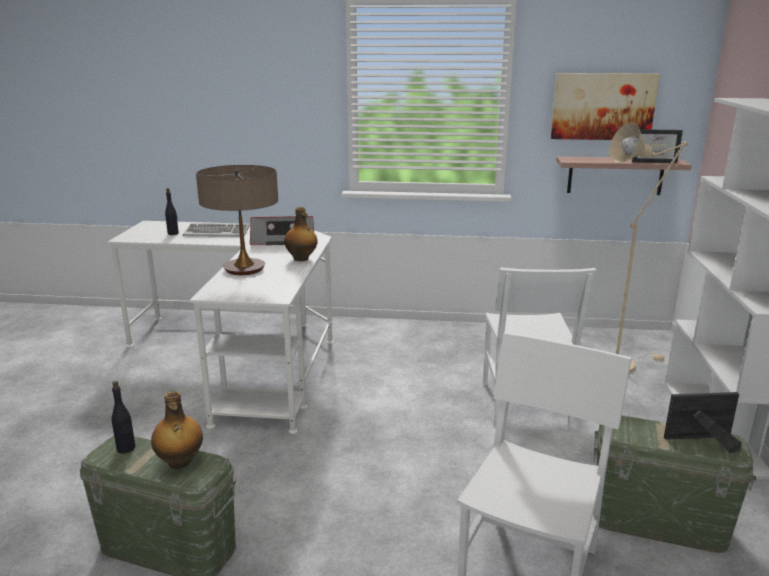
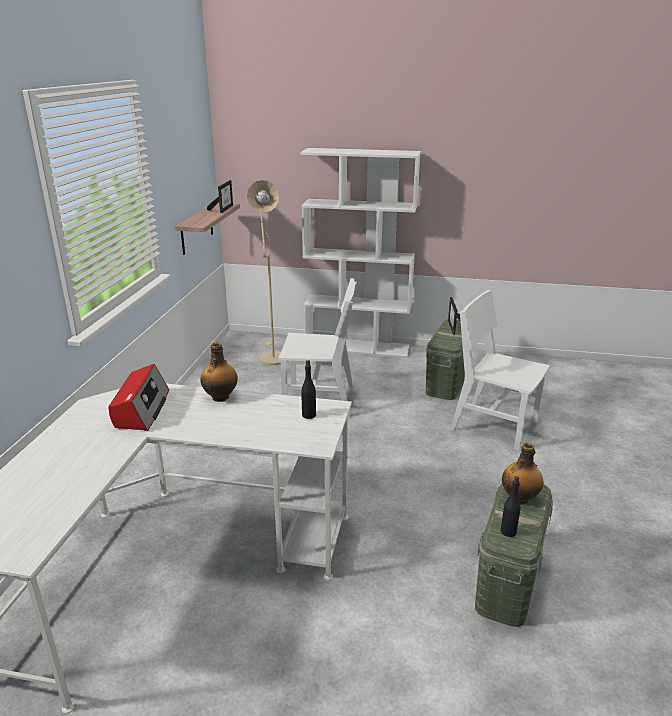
camera: 85 degrees left, 5 degrees up
black bottle [165,188,179,235] -> black bottle moved to [301,360,316,419]
keyboard [183,223,250,237] -> none
table lamp [196,165,278,275] -> none
picture [551,73,660,140] -> none

